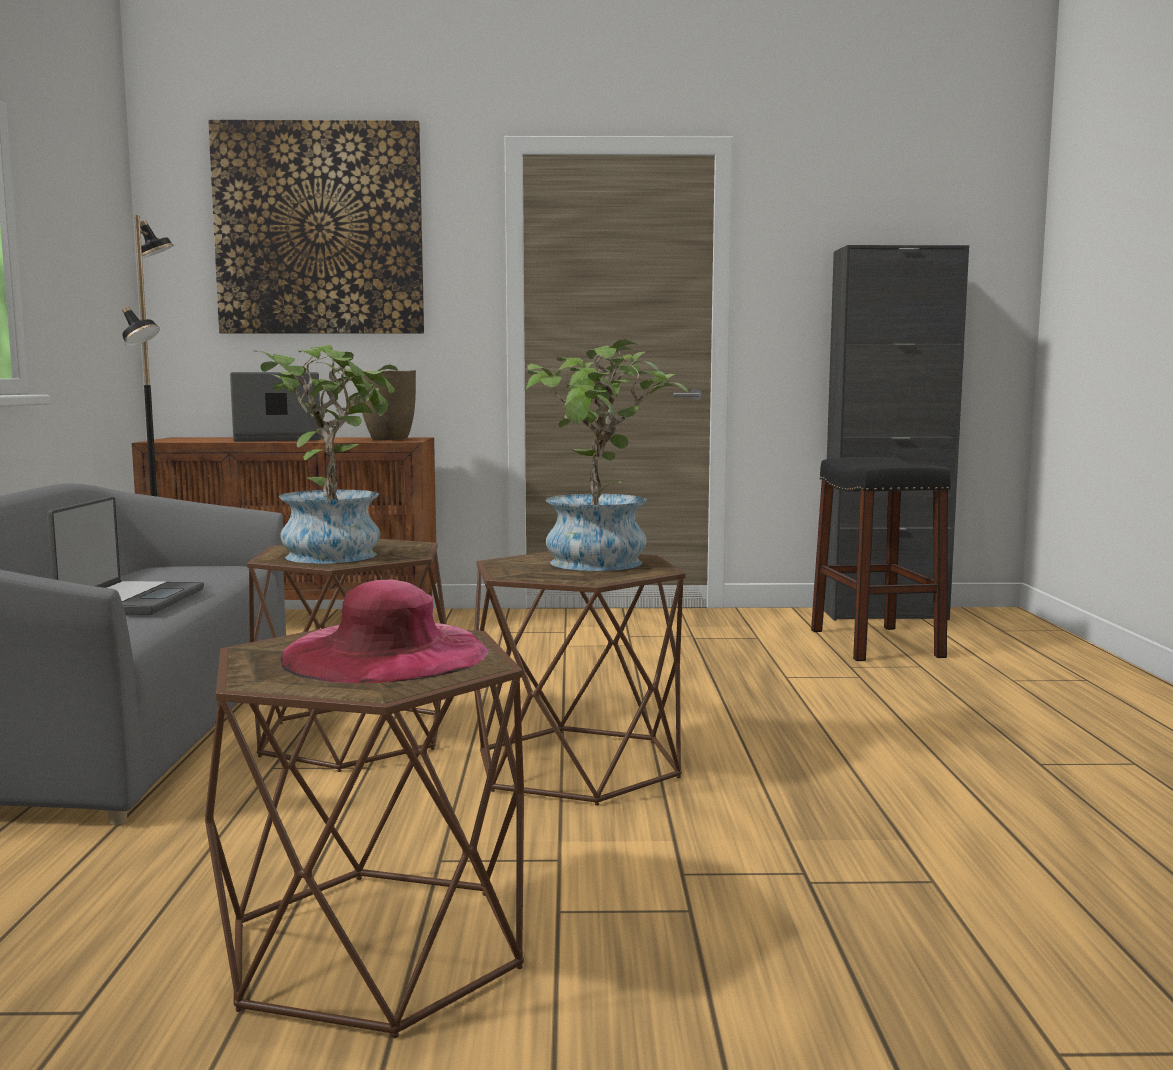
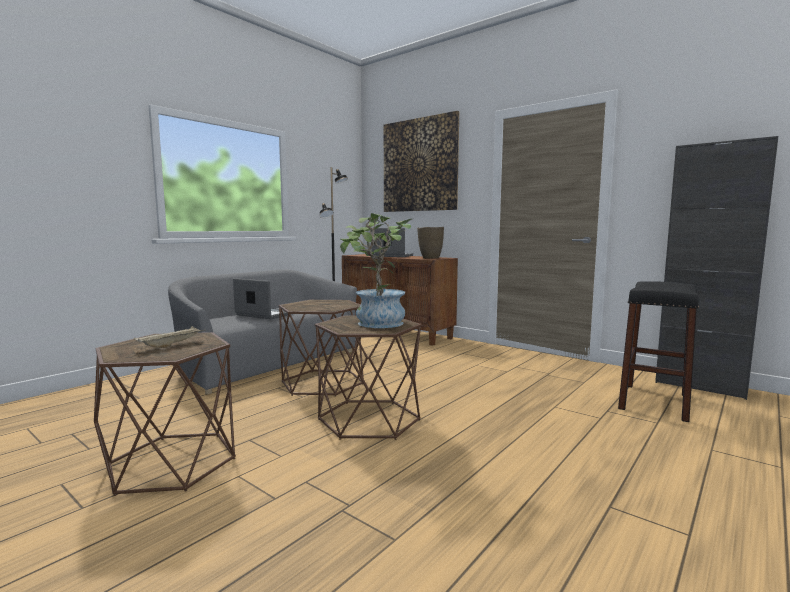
camera: 40 degrees right, 0 degrees up
laptop [47,497,204,615] -> laptop turned 105 degrees counterclockwise [233,278,288,319]
potted plant [257,345,398,563] -> none
pink hat [281,580,489,683] -> beige tray [134,326,205,348]

